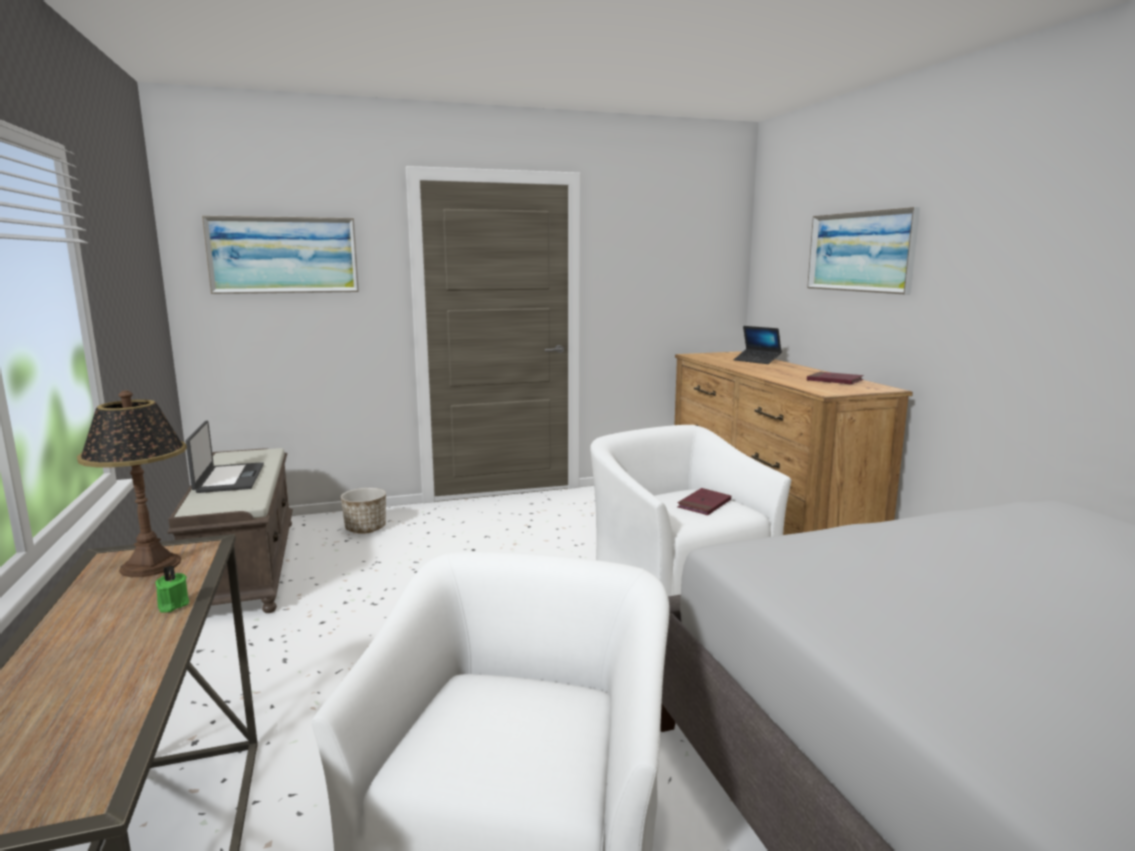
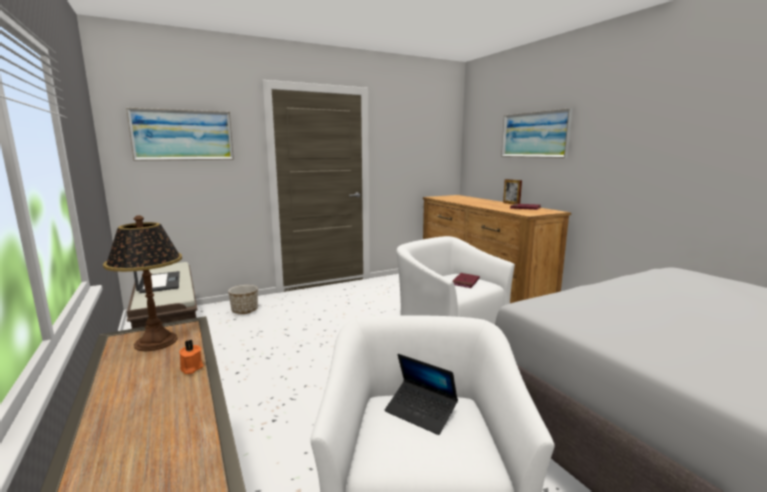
camera: 10 degrees left, 0 degrees up
green candle [155,566,189,613] -> orange candle [179,340,203,374]
laptop [734,326,782,364] -> laptop moved to [385,354,458,435]
none -> picture frame [503,179,522,204]

